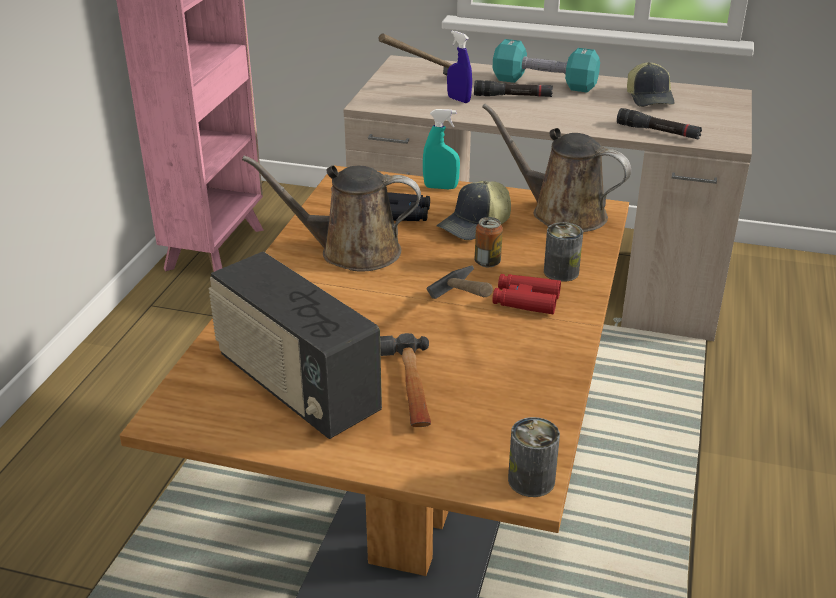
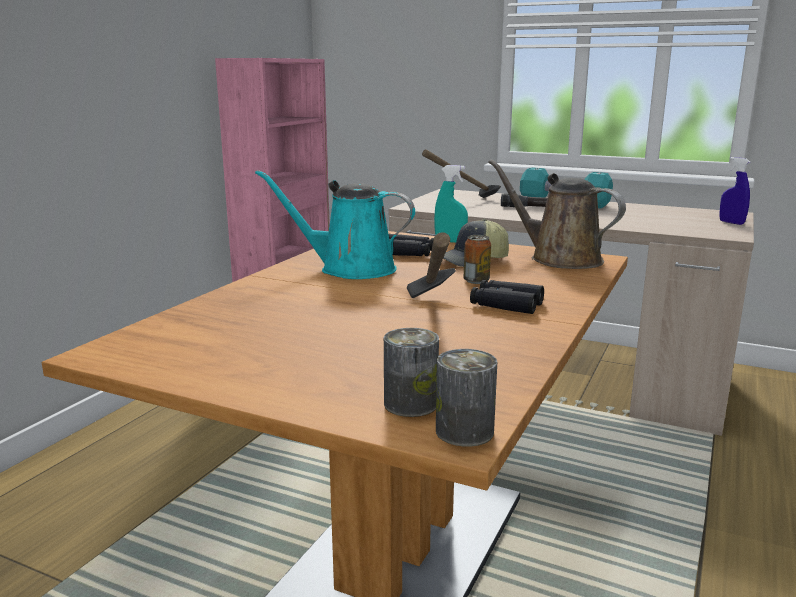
camera: 10 degrees right, 15 degrees down
radio [208,251,382,439] -> none
brown watering can [242,156,421,272] -> turquoise watering can [255,170,415,279]
hammer [380,333,431,427] -> none
blue spray bottle [447,31,472,103] -> blue spray bottle moved to [719,157,750,225]
red binoculars [492,274,561,314] -> black binoculars [470,280,544,314]
can [544,222,583,282] -> can moved to [384,328,439,417]
black flashlight [617,108,702,139] -> none
cap [627,62,674,107] -> none

